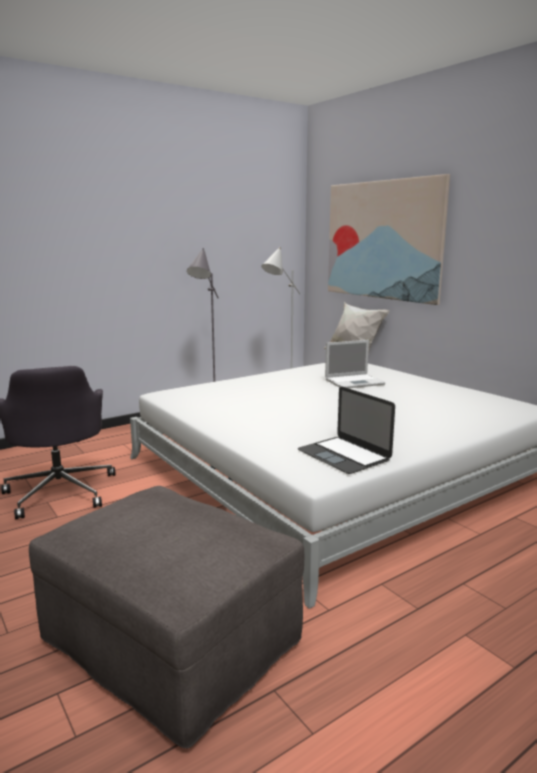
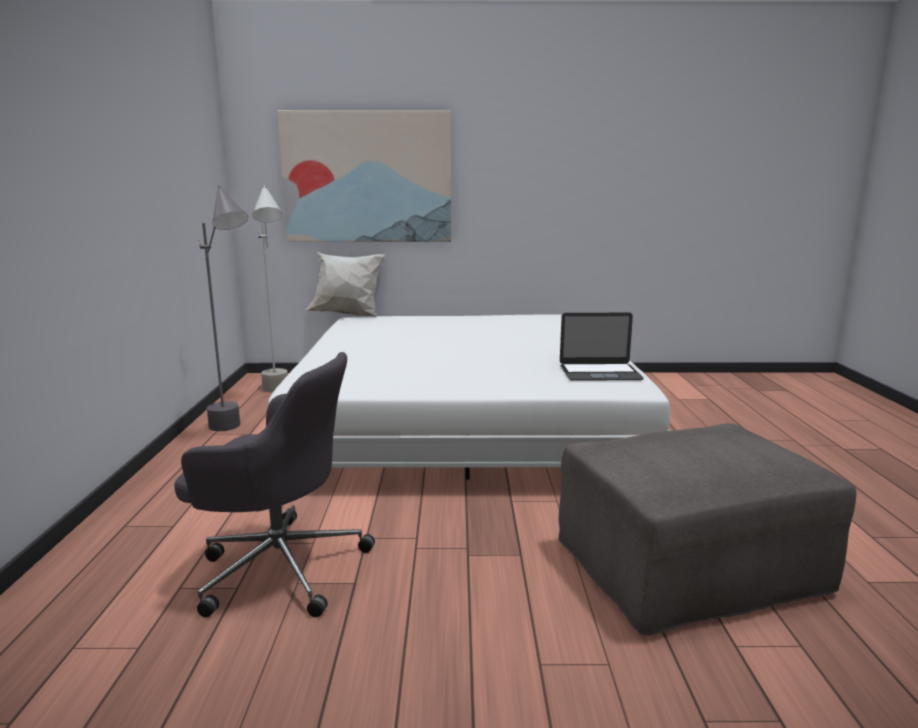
camera: 55 degrees left, 0 degrees up
laptop [325,340,385,388] -> none

